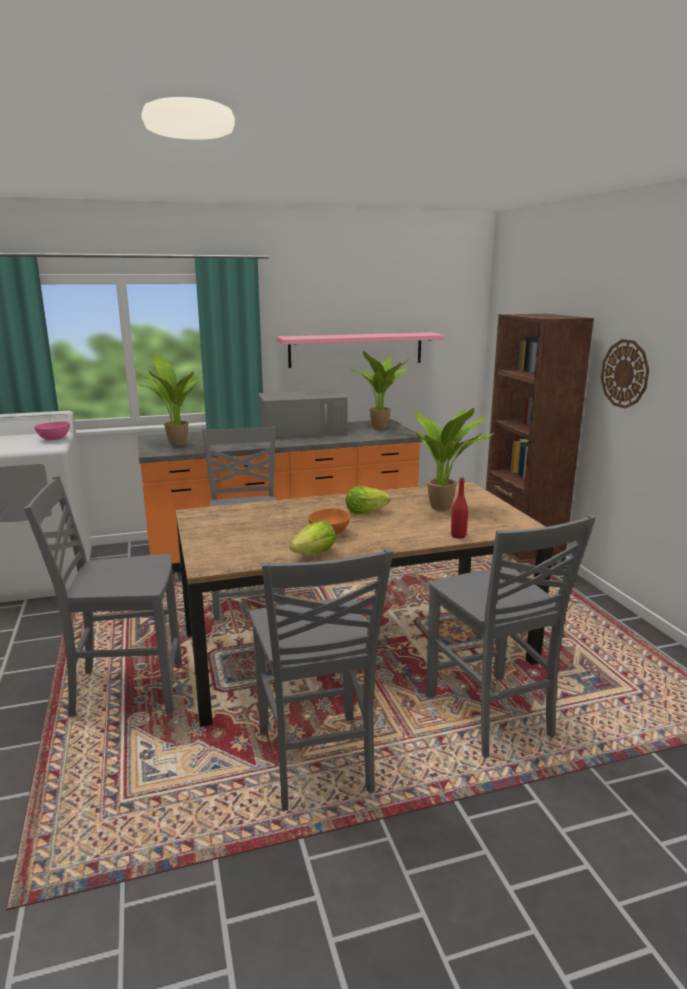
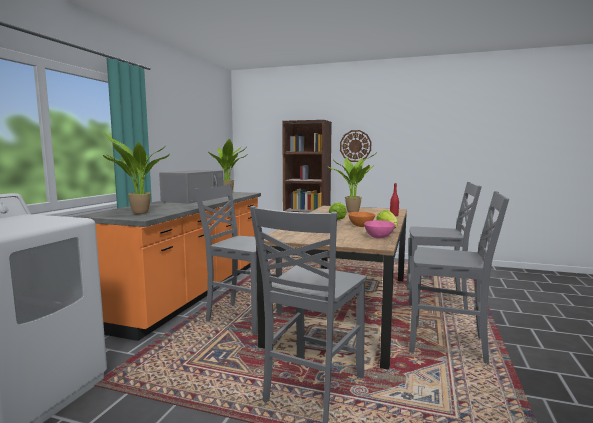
camera: 55 degrees left, 10 degrees down
pink bowl [34,421,70,440] -> pink bowl moved to [364,220,395,238]
pink shelf [276,332,445,368] -> none

